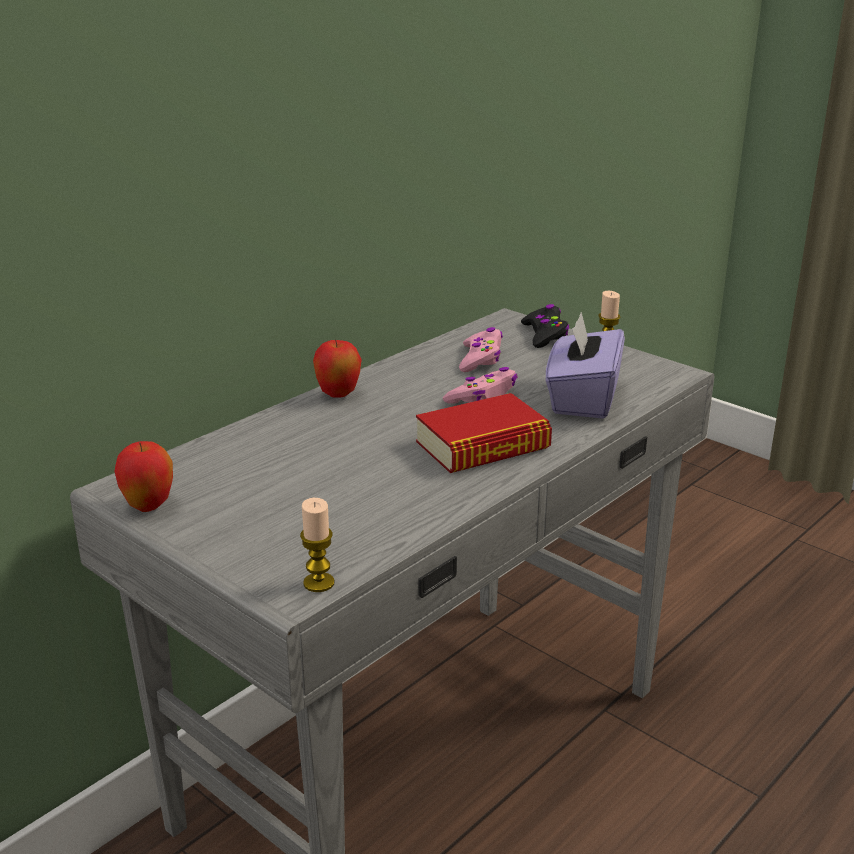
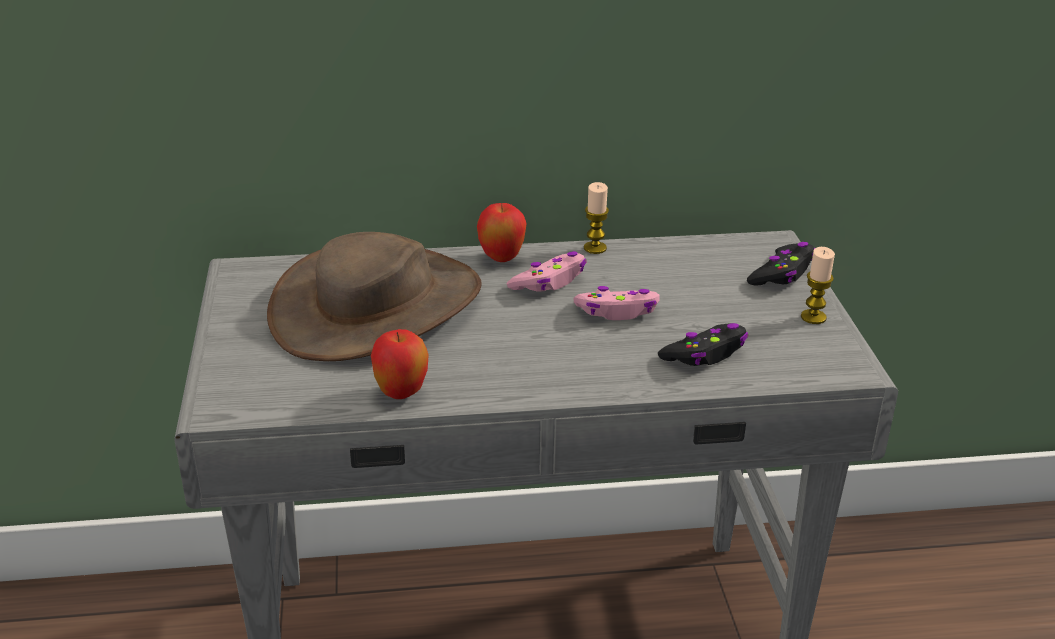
camera: 40 degrees right, 5 degrees up
apple [114,441,173,512] -> apple moved to [371,329,429,399]
candle [300,498,335,592] -> candle moved to [584,182,609,254]
book [416,393,552,473] -> none
pink game controller [459,327,503,372] -> pink game controller moved to [507,251,587,292]
purple tissue box [546,312,625,419] -> black game controller [658,323,748,366]
none -> brown hat [267,232,482,361]

